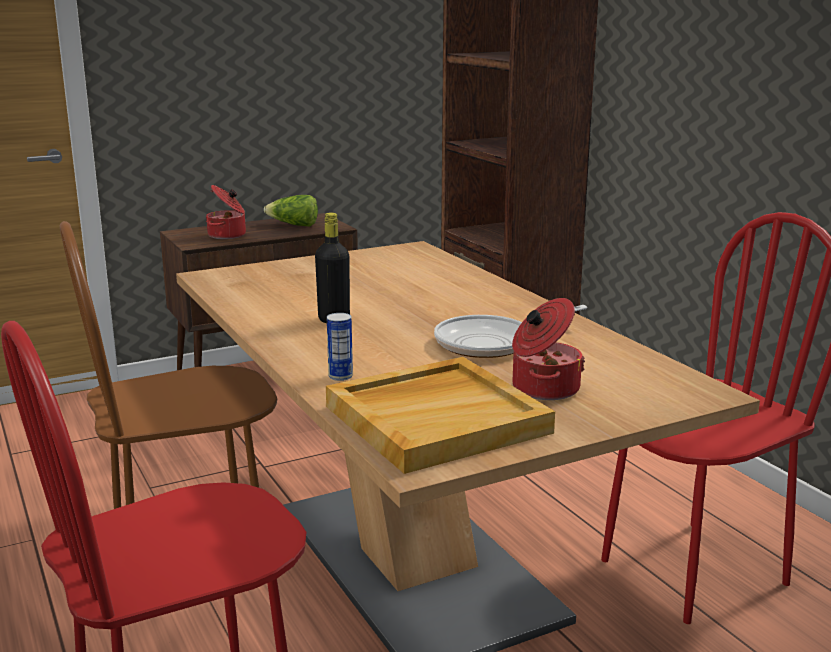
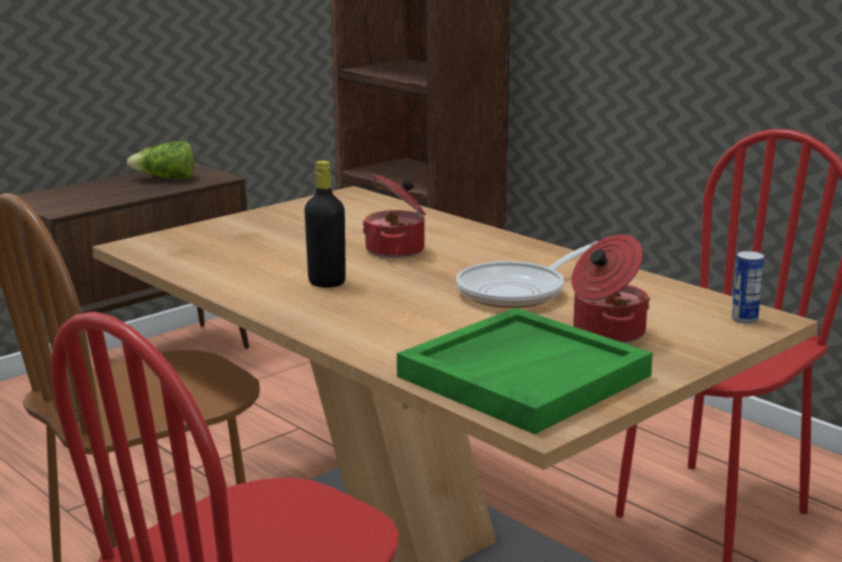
camera: 15 degrees left, 0 degrees up
cooking pot [206,185,246,239] -> cooking pot moved to [362,174,426,258]
beige tray [326,357,555,474] -> green tray [397,308,653,434]
can [327,313,353,381] -> can moved to [731,251,764,324]

